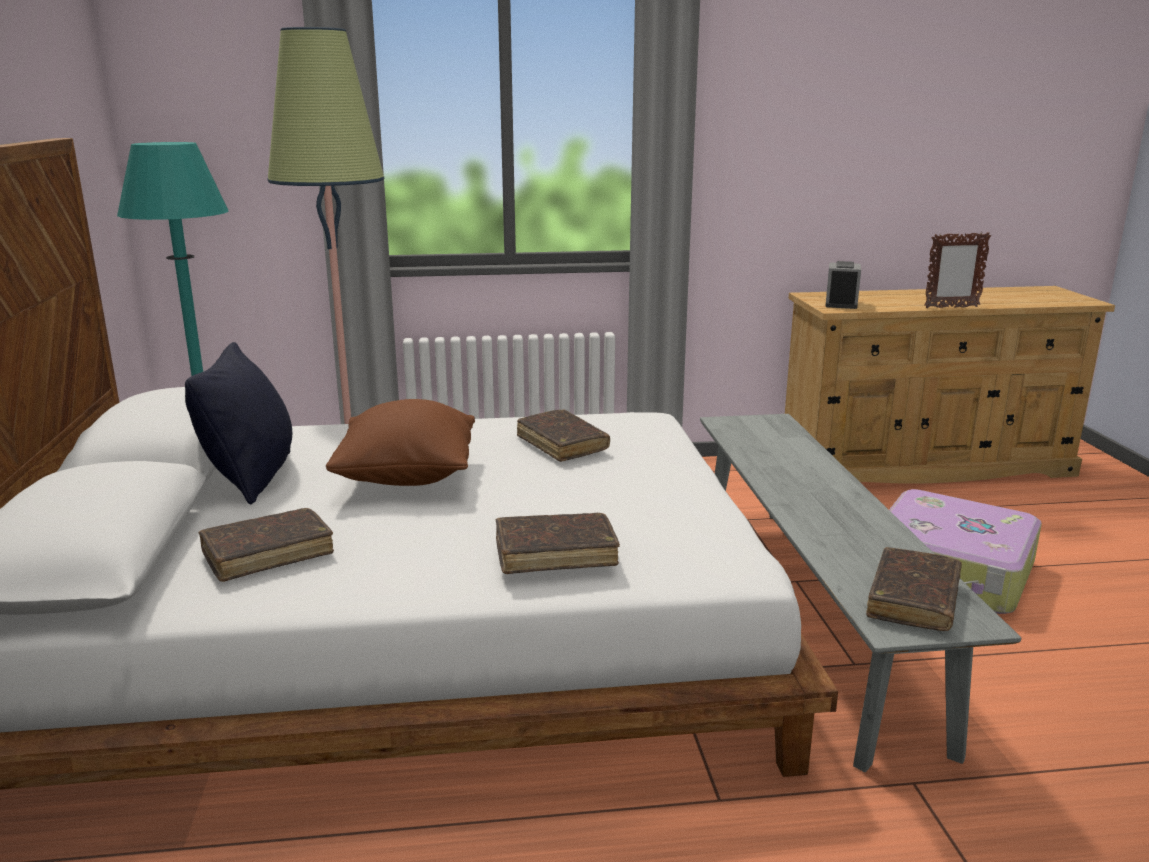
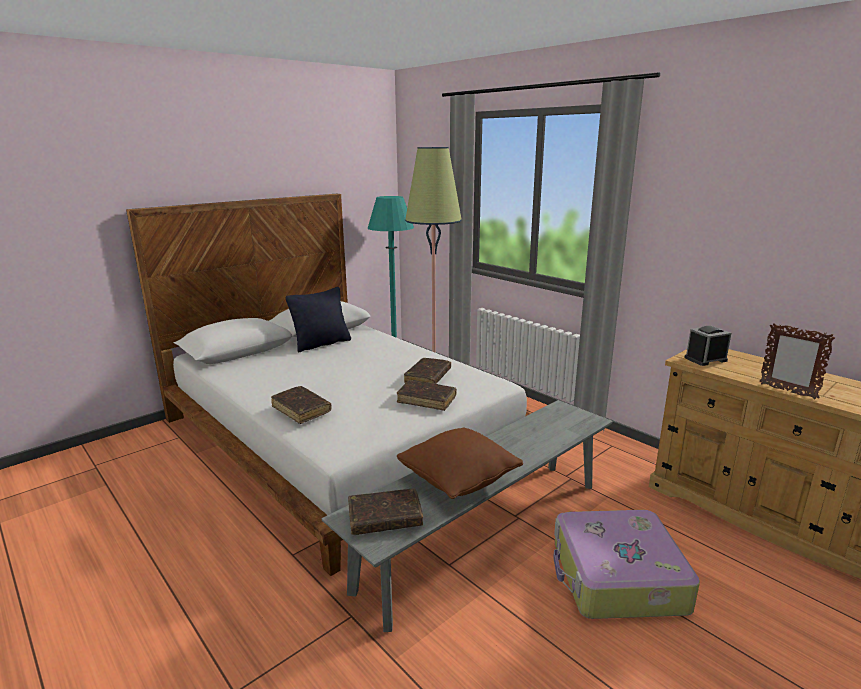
camera: 55 degrees right, 0 degrees up
brown book [199,508,334,582] -> brown book moved to [397,380,457,411]
brown pillow [326,399,475,486] -> brown pillow moved to [397,427,523,499]

